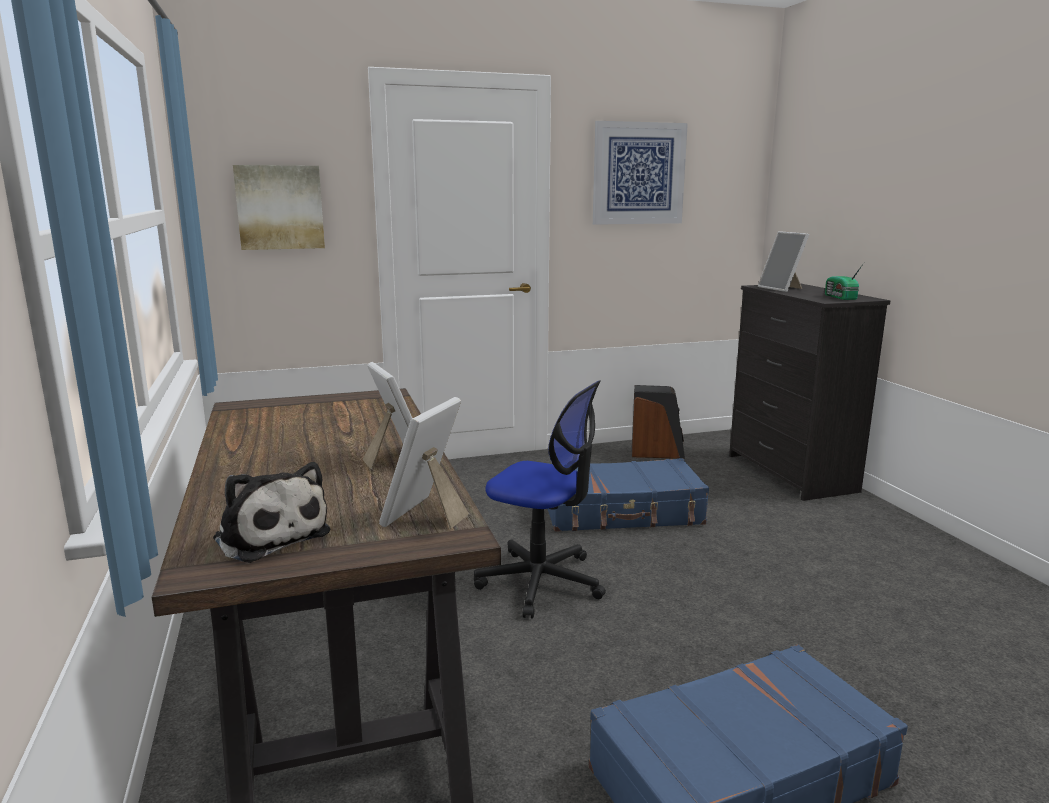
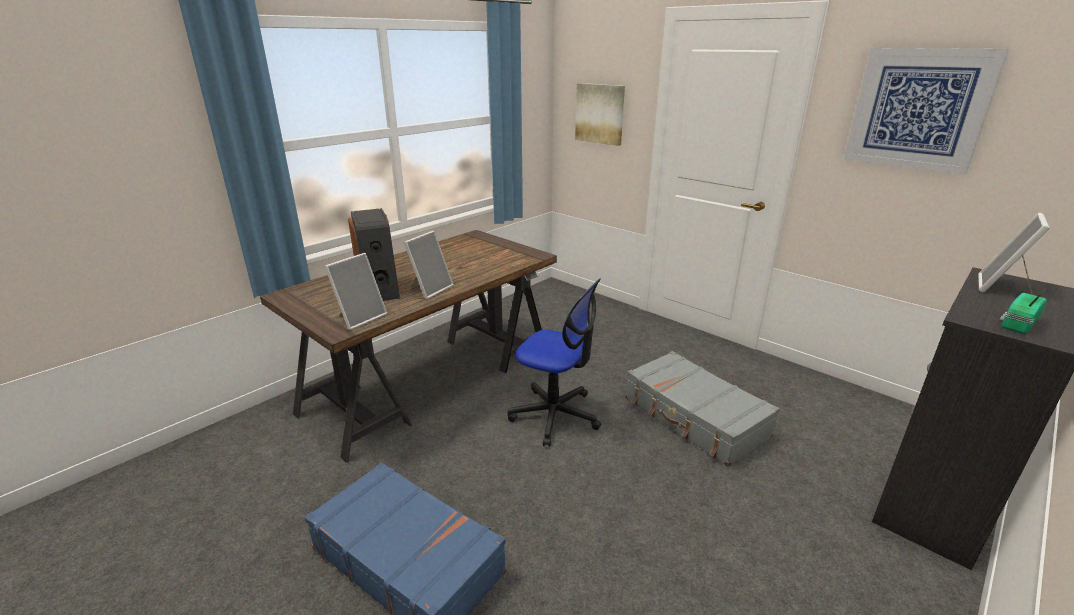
camera: 60 degrees right, 10 degrees up
plush toy [213,462,330,563] -> none
picture frame [379,397,469,529] -> picture frame turned 135 degrees clockwise [324,253,387,330]
office chair [474,380,606,618] -> office chair turned 60 degrees counterclockwise [508,279,601,447]
blue suitcase [548,458,709,532] -> grey suitcase [625,351,780,467]
speaker [632,385,685,459] -> speaker moved to [348,208,400,301]

